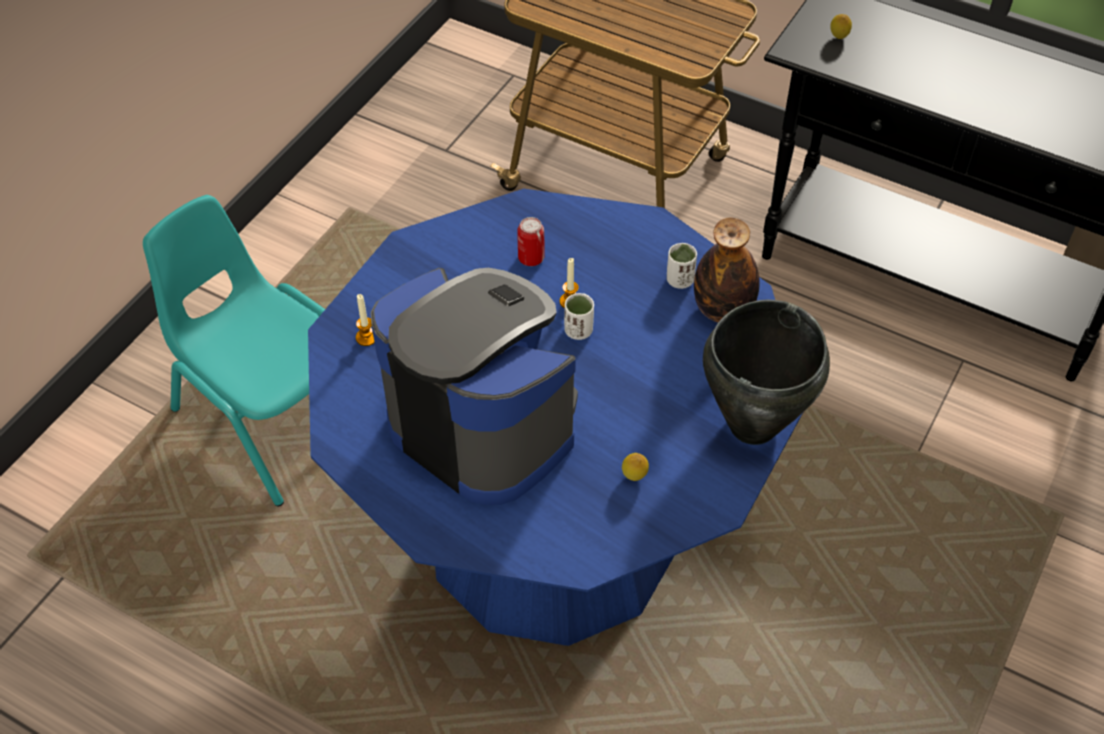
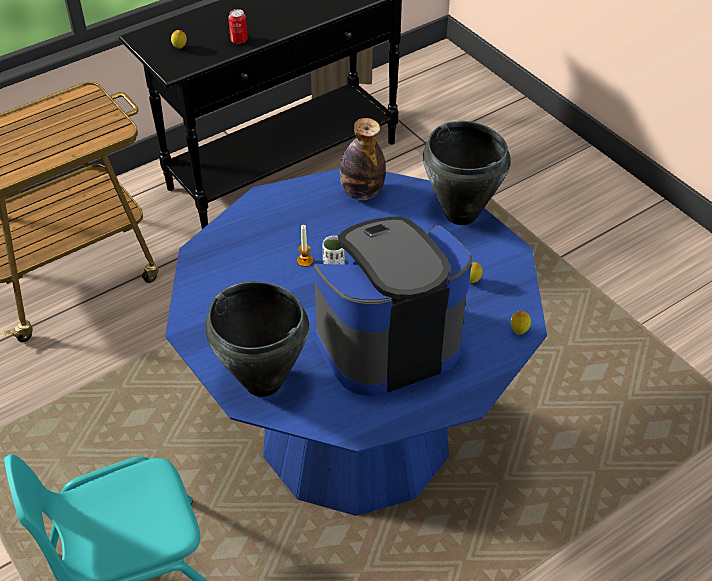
camera: 65 degrees left, 5 degrees down
candle [356,294,374,346] -> black cooking pot [205,282,309,397]
can [517,217,545,266] -> can moved to [228,9,248,44]
white cup [667,243,697,289] -> none
none -> lemon [511,311,531,335]

